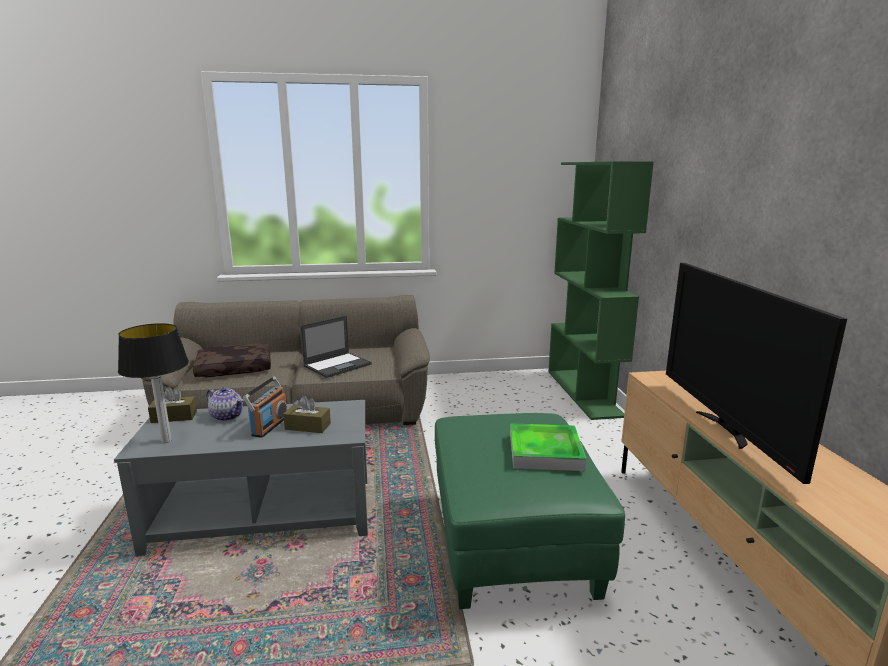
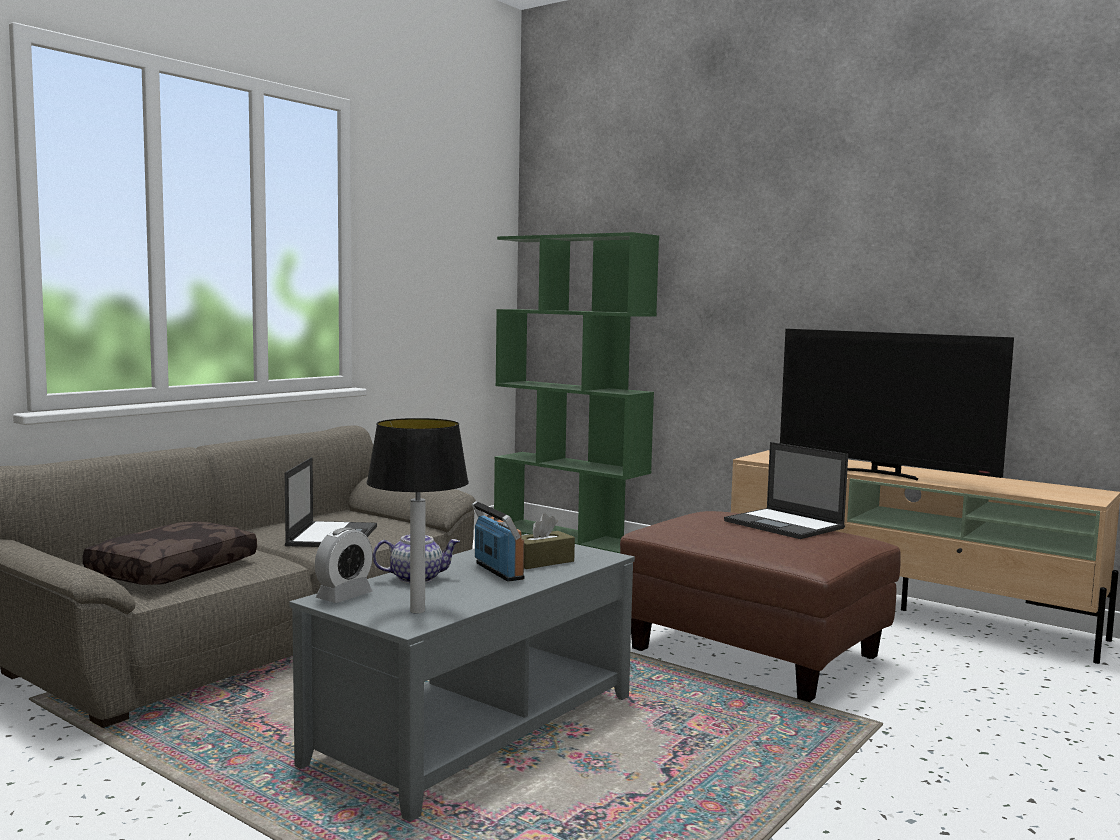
camera: 45 degrees left, 10 degrees down
brown tissue box [148,387,197,423] -> alarm clock [315,527,373,603]
green ottoman [435,413,625,609] -> brown ottoman [620,511,901,702]
tray [510,423,586,471] -> laptop [724,442,848,539]

